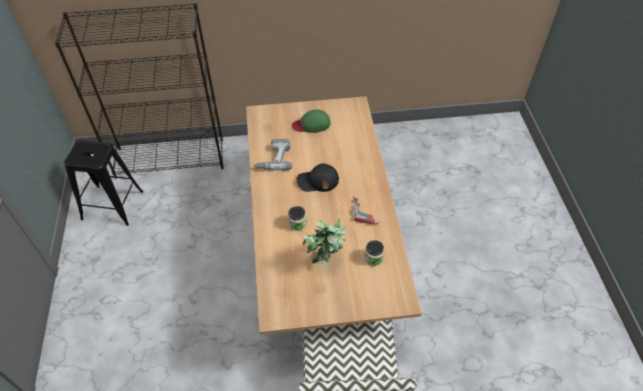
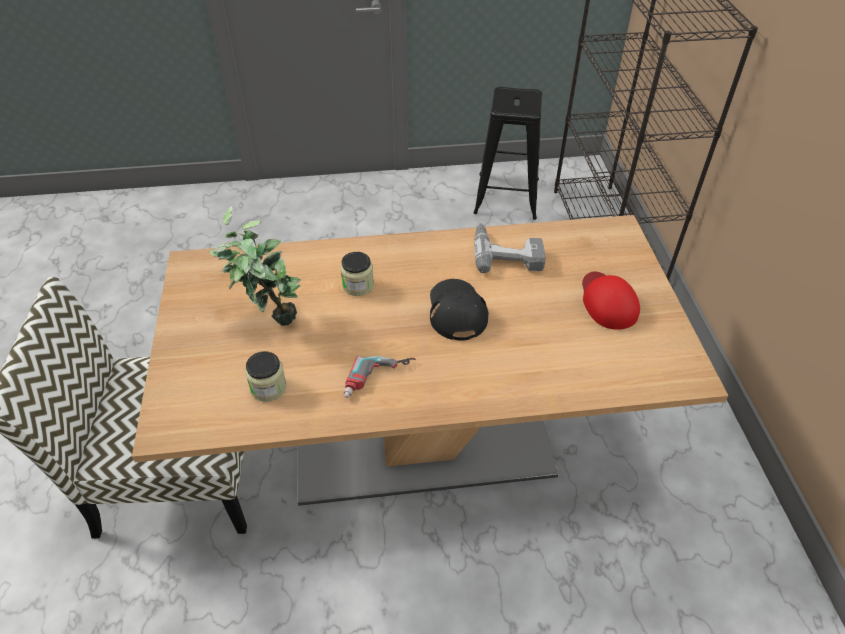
camera: 90 degrees right, 5 degrees down
green cap [292,110,331,133] -> red cap [582,271,640,330]

